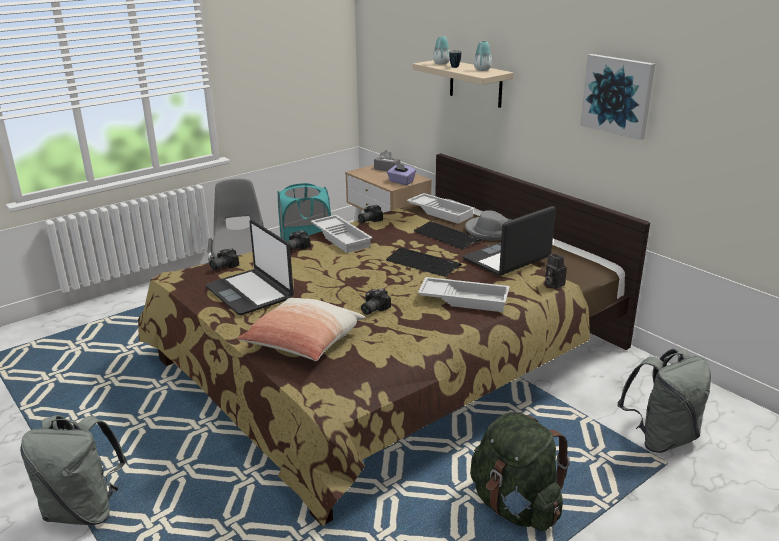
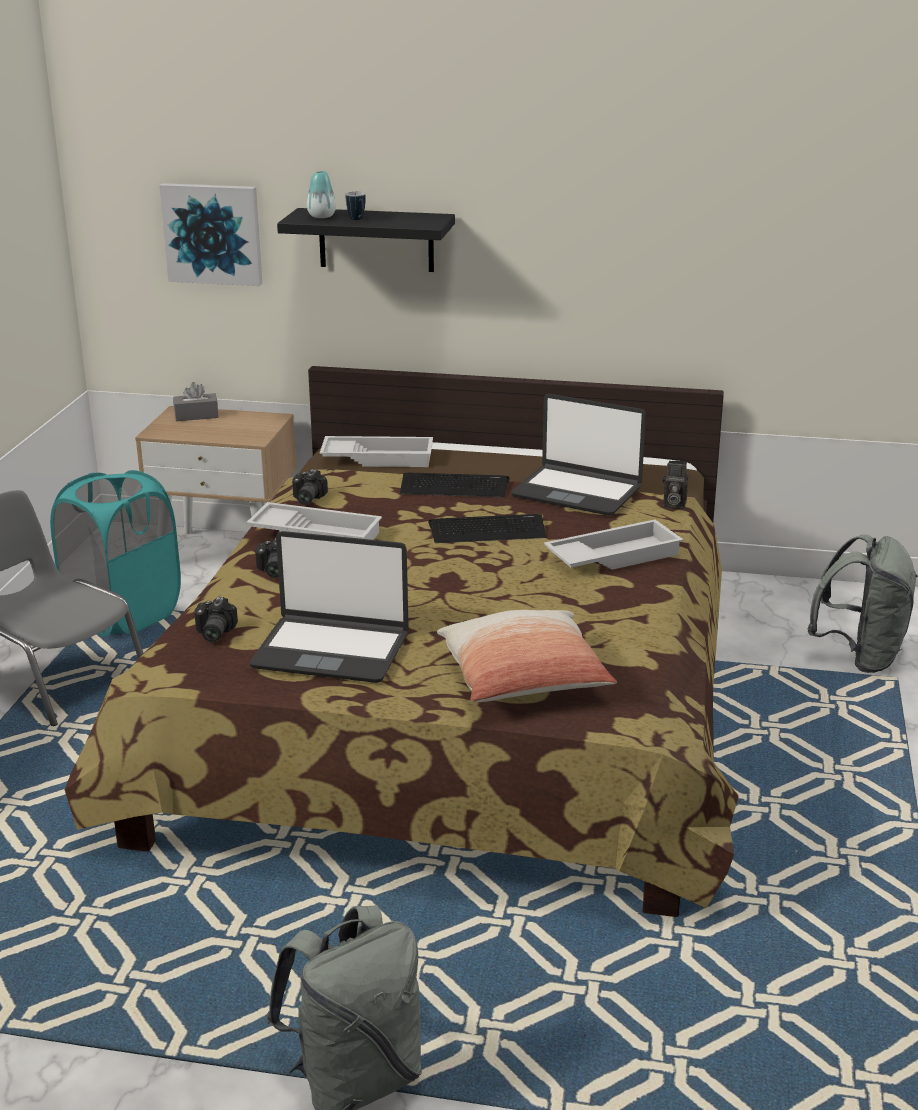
camera: 40 degrees left, 0 degrees up
camera [361,288,391,315] -> none
purple tissue box [387,162,416,185] -> none
beige shelf [413,60,513,108] -> black shelf [277,208,455,272]
laptop [463,206,556,276] -> laptop turned 75 degrees counterclockwise [512,394,646,515]
grey hat [465,210,512,240] -> none
green backpack [470,412,570,531] -> none
vase [474,41,492,71] -> none
picture [580,54,655,140] -> picture moved to [159,183,262,286]

